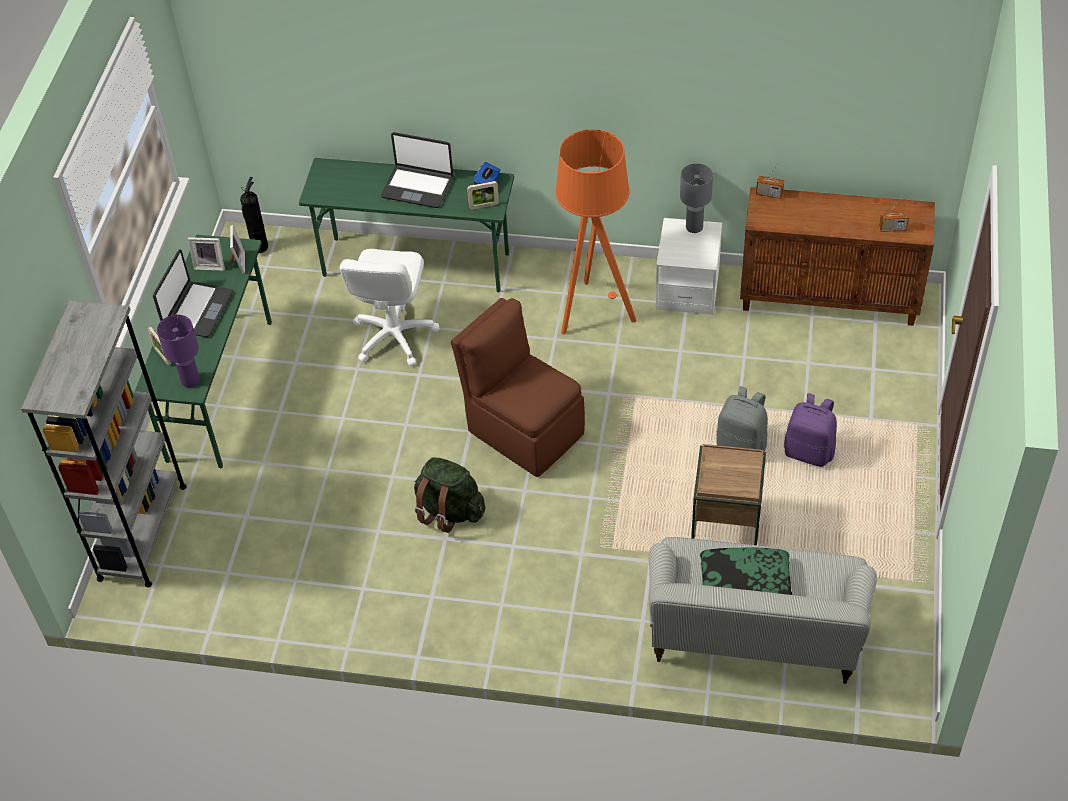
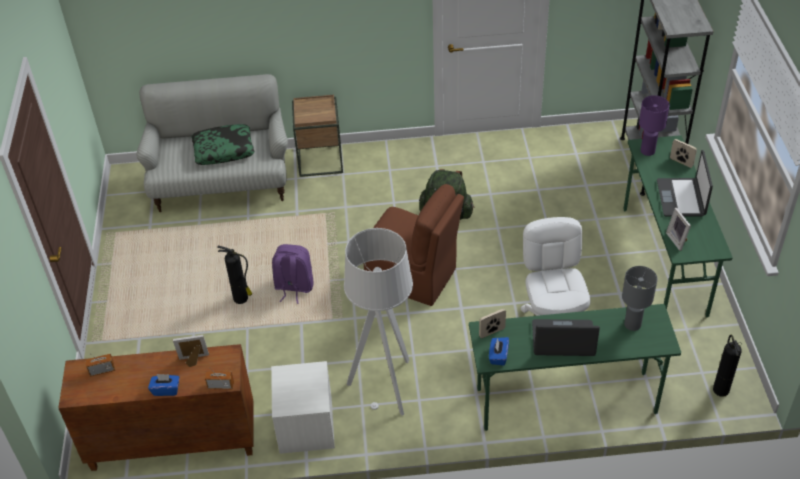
camera: 165 degrees right, 5 degrees down
picture frame [188,237,225,271] -> picture frame moved to [173,335,209,367]
orange floor lamp [556,129,636,335] -> grey floor lamp [344,228,413,416]
grey table lamp [680,163,713,233] -> grey table lamp moved to [622,266,657,331]
brown side table [691,444,766,545] -> brown side table moved to [292,95,343,177]
grey backpack [716,386,767,452] -> fire extinguisher [217,246,252,304]
purple backpack [784,393,837,467] -> purple backpack moved to [272,244,314,304]
none -> blue tissue box [148,374,180,396]

